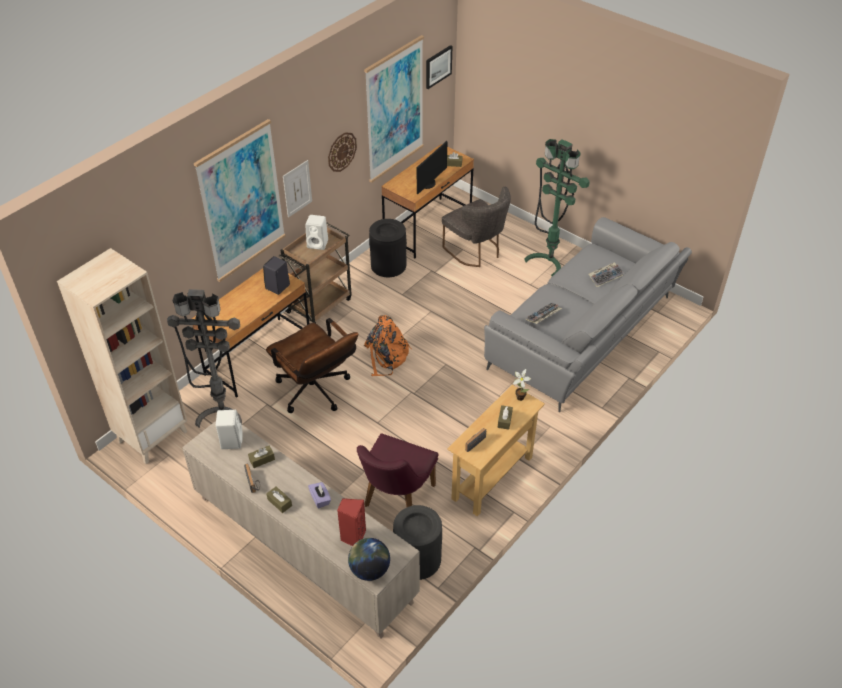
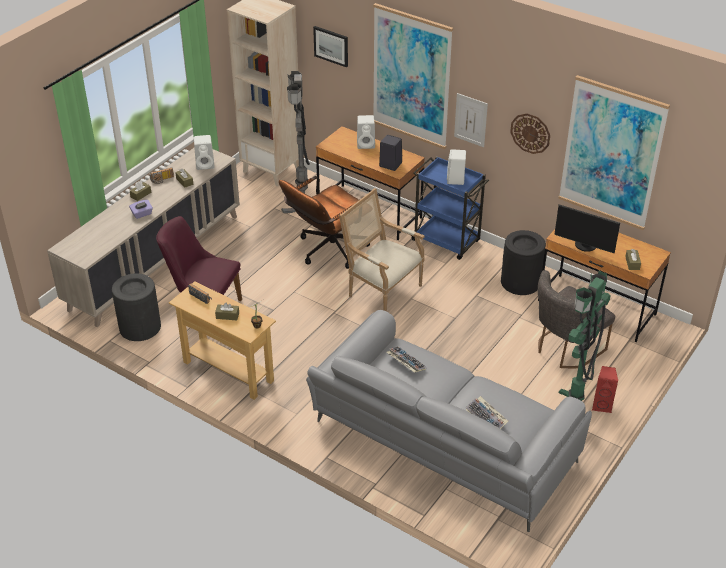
camera: 85 degrees right, 5 degrees down
brown cart [279,222,352,323] -> blue cart [412,156,489,260]
red speaker [337,498,366,546] -> red speaker moved to [592,366,618,413]
globe [348,538,390,581] -> none
orange backpack [364,315,411,376] -> armchair [339,188,425,311]
picture [426,45,452,89] -> picture moved to [313,26,348,67]
none -> white speaker [357,115,375,149]

